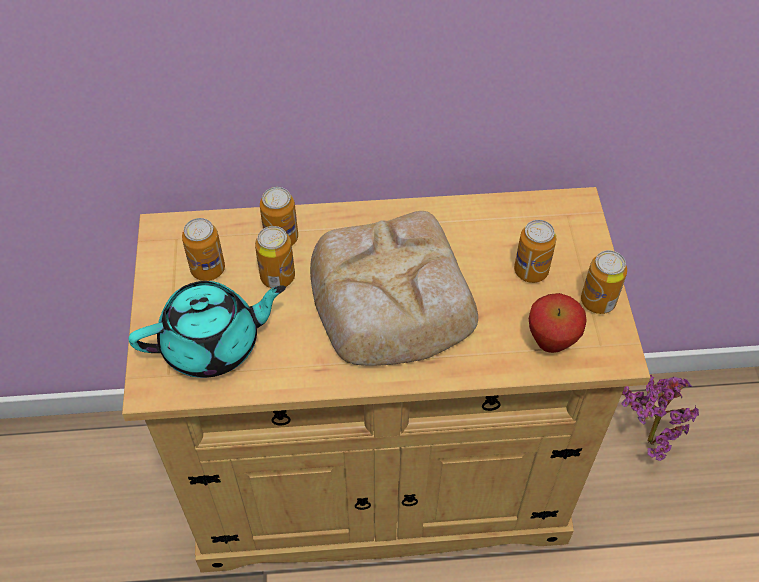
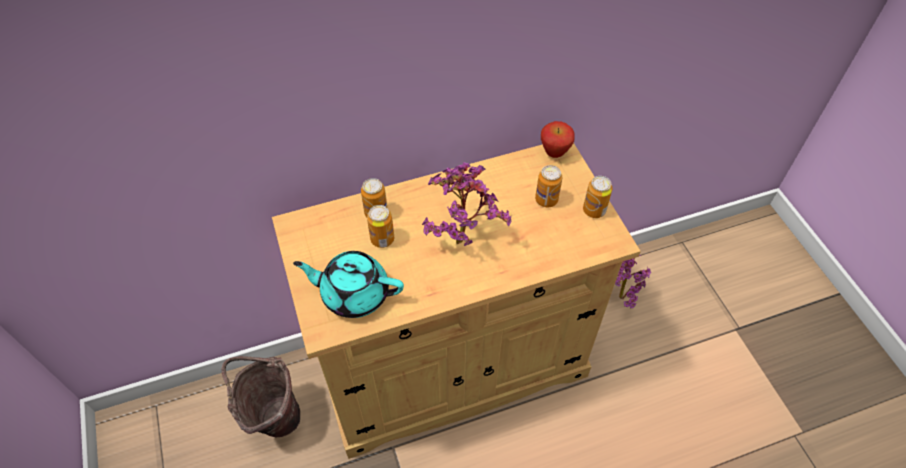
camera: 15 degrees left, 0 degrees up
turquoise teapot [128,281,286,378] -> turquoise teapot turned 135 degrees counterclockwise [293,251,404,318]
can [182,218,225,281] -> none
bread [310,211,478,366] -> potted plant [422,163,511,246]
apple [529,293,587,353] -> apple moved to [541,121,575,158]
none -> brown bucket [221,356,300,437]

